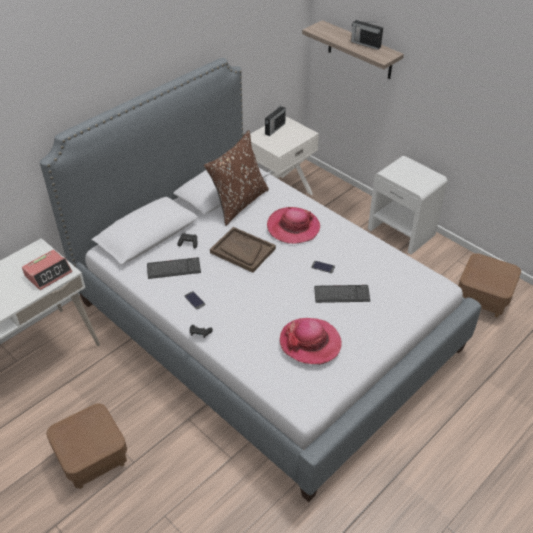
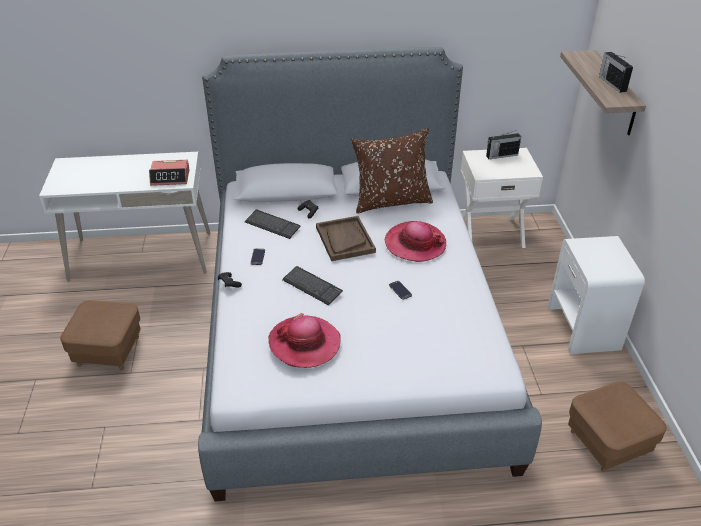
camera: 40 degrees right, 5 degrees down
keyboard [314,285,370,303] -> keyboard moved to [282,266,343,305]

